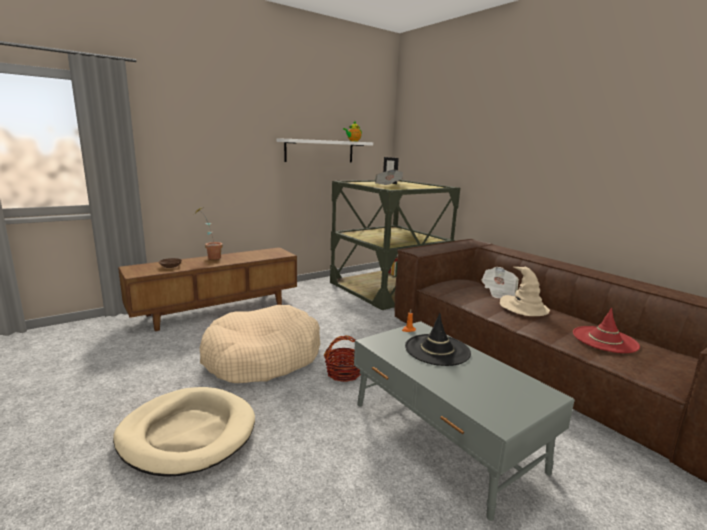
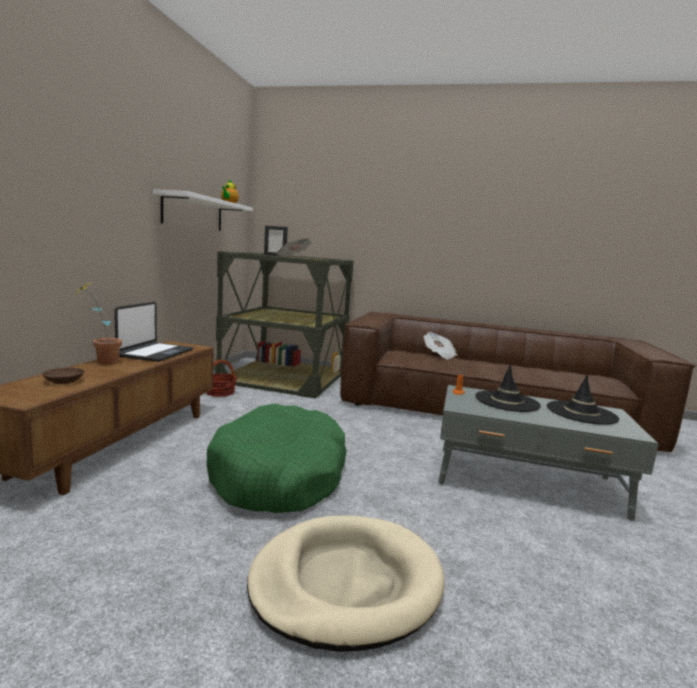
camera: 40 degrees left, 5 degrees down
beige dog bed [199,305,321,383] -> green dog bed [207,403,347,513]
basket [324,336,361,382] -> basket moved to [206,359,237,397]
beige hat [500,267,550,316] -> none
red hat [573,307,640,353] -> none
none -> laptop [114,302,193,362]
none -> black hat [547,374,619,425]

